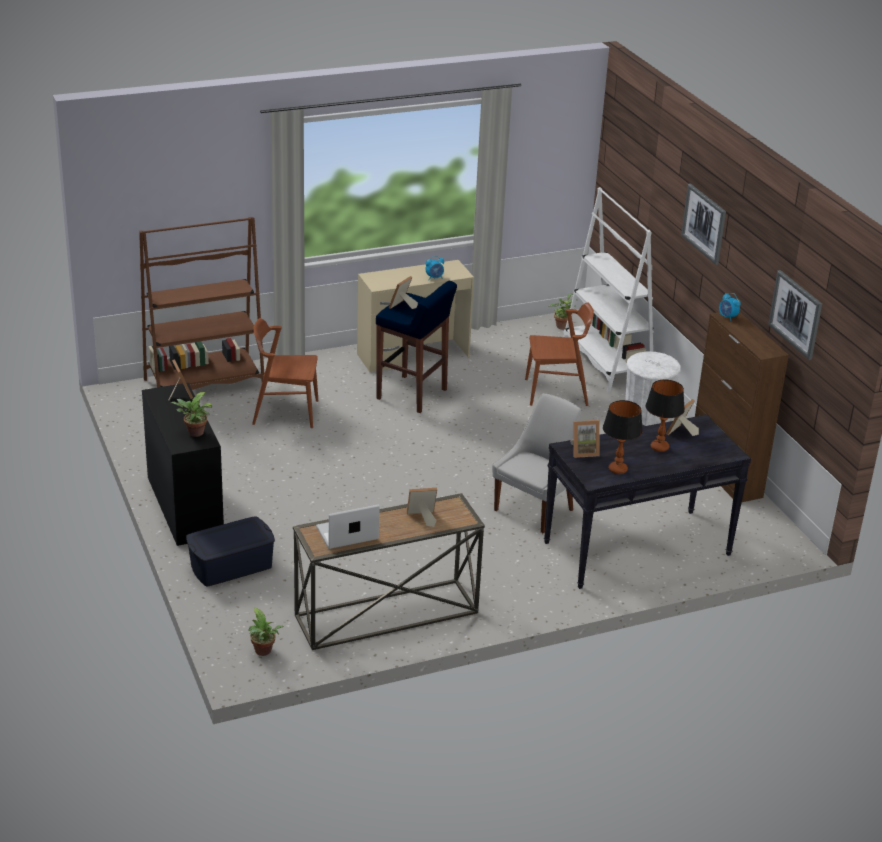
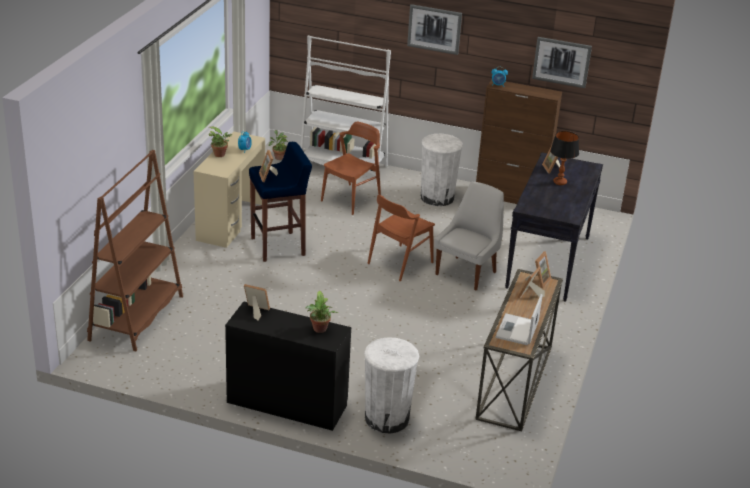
camera: 50 degrees left, 0 degrees up
blue storage box [186,516,275,587] -> white trash can [364,337,419,433]
potted plant [249,608,284,656] -> potted plant moved to [208,126,232,157]
brown chair [252,318,318,428] -> brown chair moved to [368,195,435,281]
white chair [492,393,582,533] -> white chair turned 45 degrees clockwise [435,181,504,290]
picture frame [570,420,600,458] -> picture frame moved to [524,252,551,288]
table lamp [603,400,643,474] -> none

